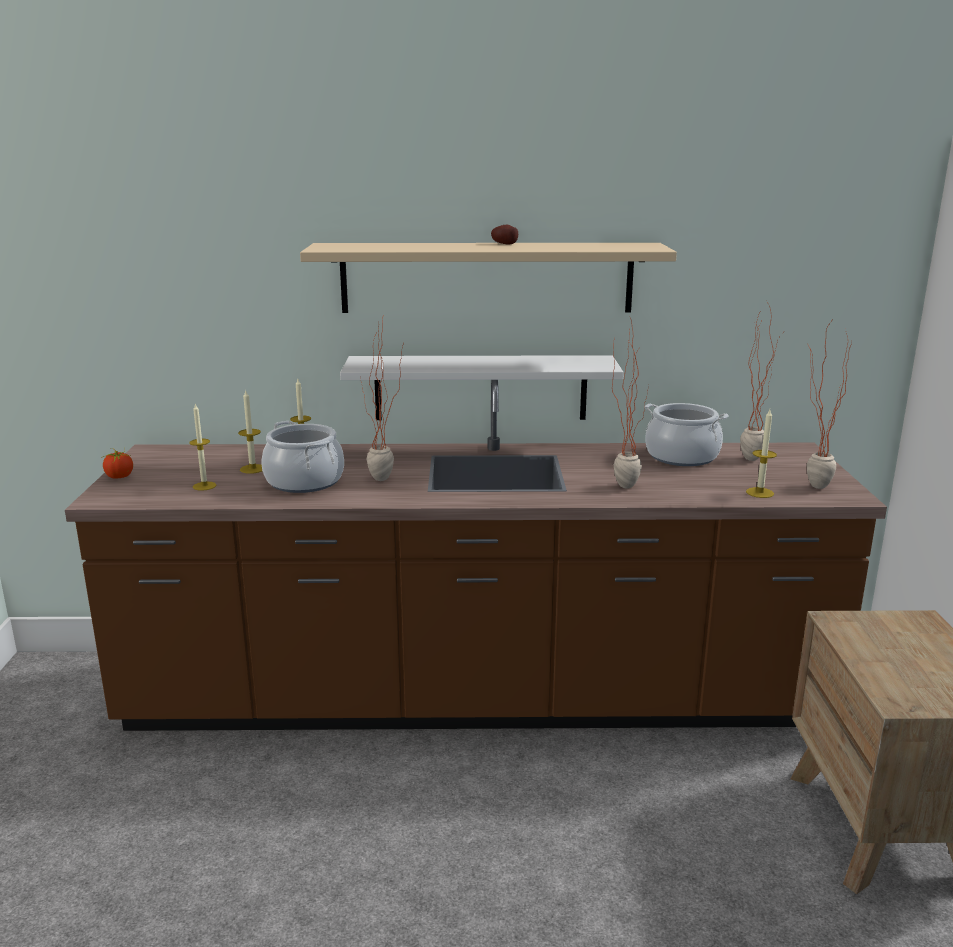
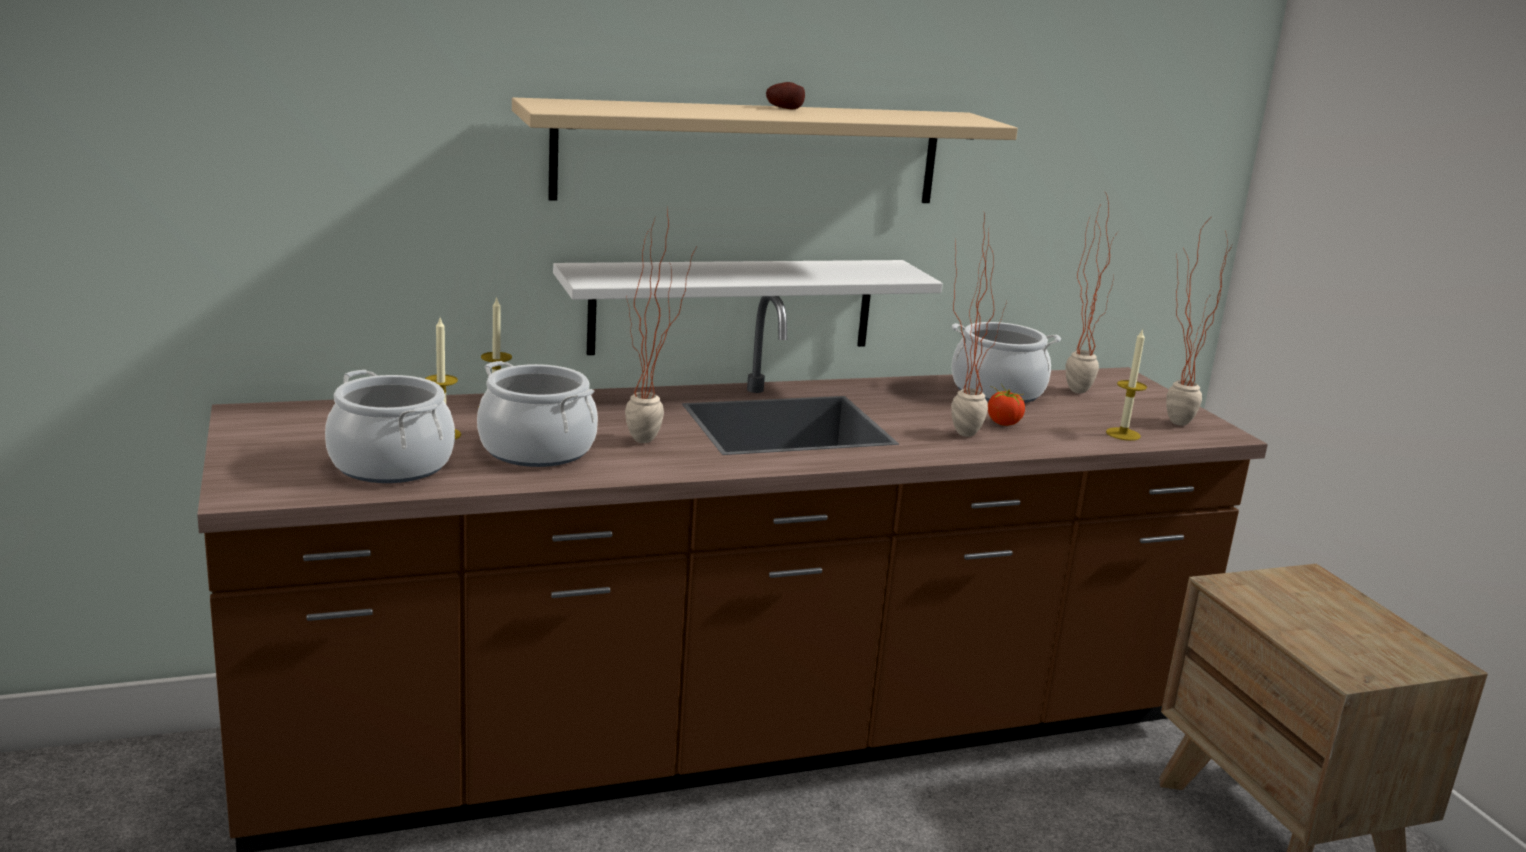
camera: 20 degrees left, 0 degrees up
tomato [103,448,133,479] -> tomato moved to [988,384,1025,426]
candle [189,404,216,491] -> cooking pot [325,370,455,483]

